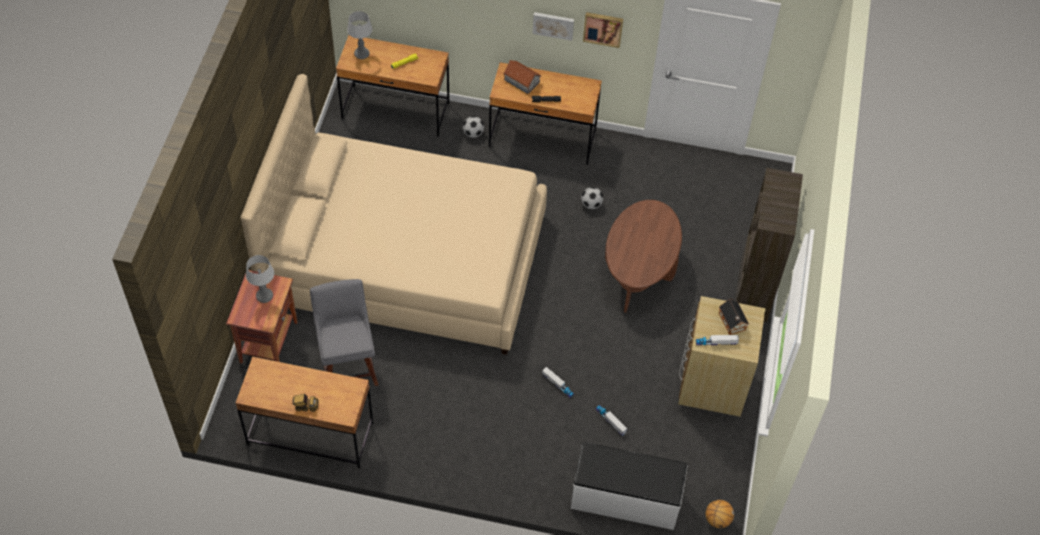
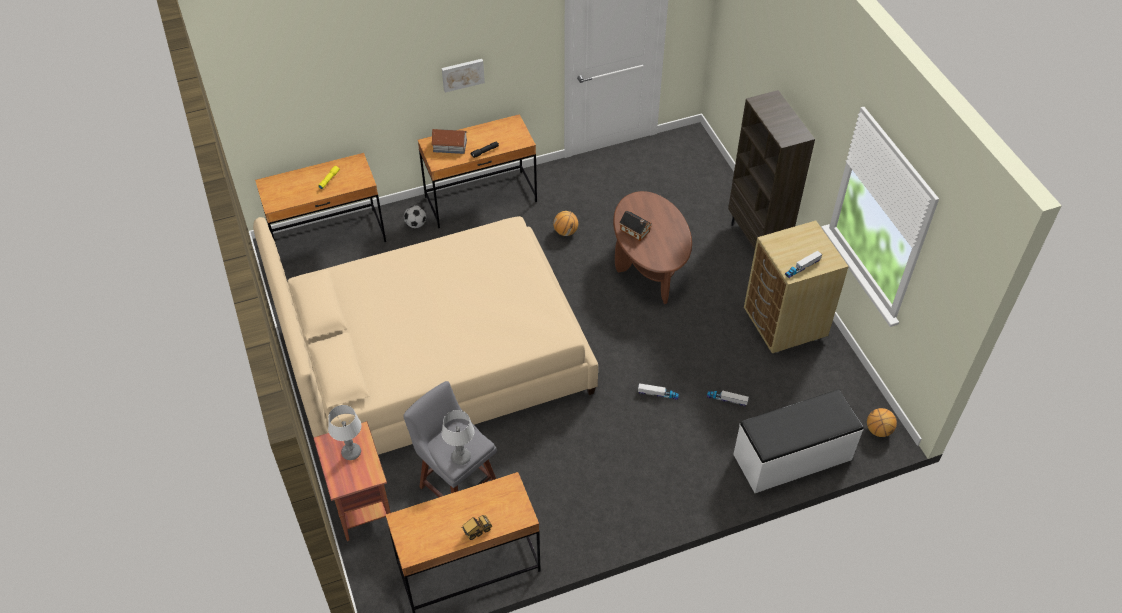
camera: 30 degrees left, 5 degrees down
table lamp [347,11,372,59] -> table lamp moved to [441,410,474,465]
football [581,187,603,209] -> basketball [553,211,578,236]
picture [583,12,623,48] -> none
toy house [719,299,749,335] -> toy house moved to [619,211,652,241]

